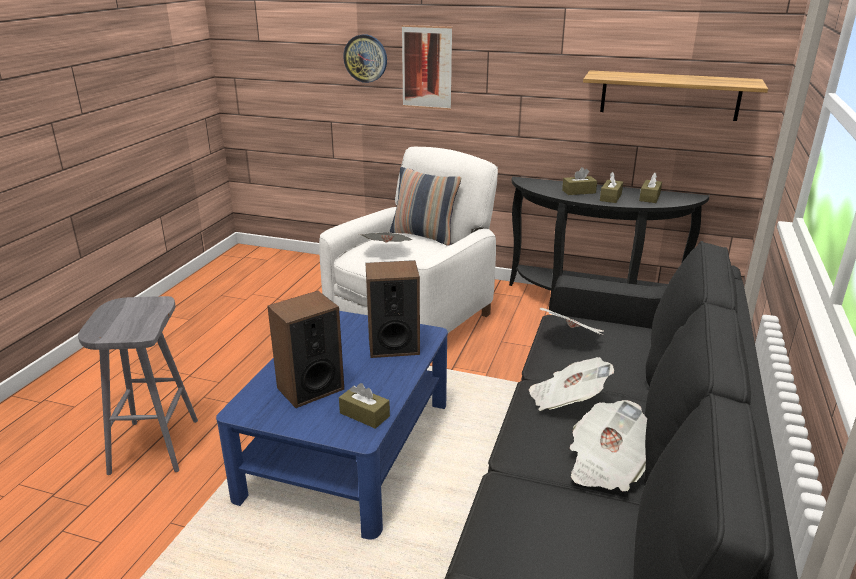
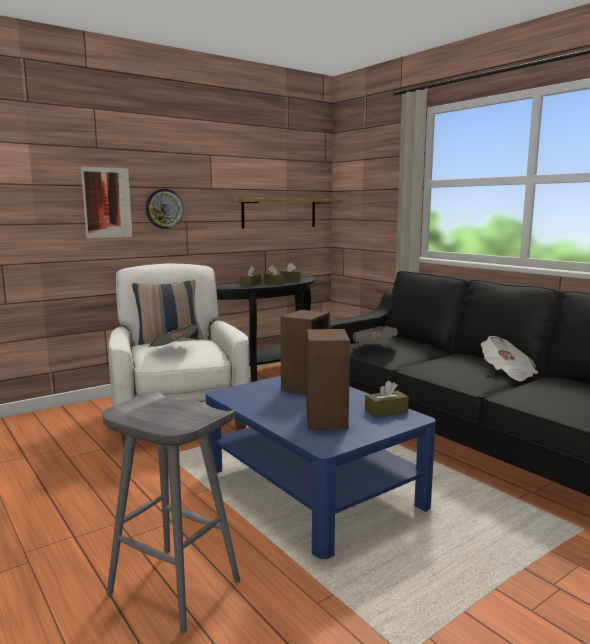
camera: 55 degrees left, 15 degrees down
wall clock [343,34,387,83] -> wall clock moved to [145,189,184,229]
newspaper [529,357,614,411] -> none

